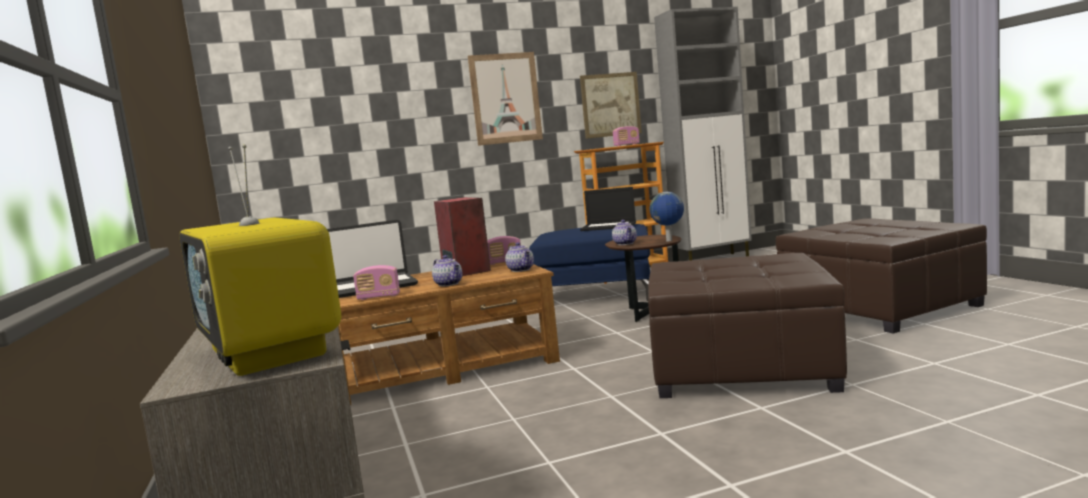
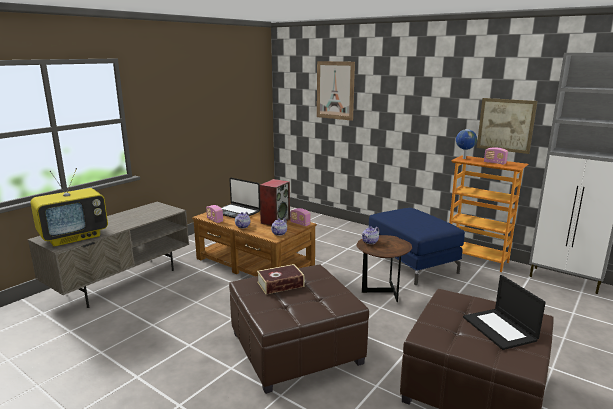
camera: 55 degrees right, 10 degrees up
television [179,144,341,376] -> television turned 150 degrees counterclockwise [30,168,108,247]
picture [468,52,543,146] -> picture moved to [317,61,355,121]
laptop [580,187,636,231] -> laptop moved to [463,275,546,350]
globe [650,192,684,241] -> globe moved to [456,129,477,159]
none -> book [257,264,305,294]

